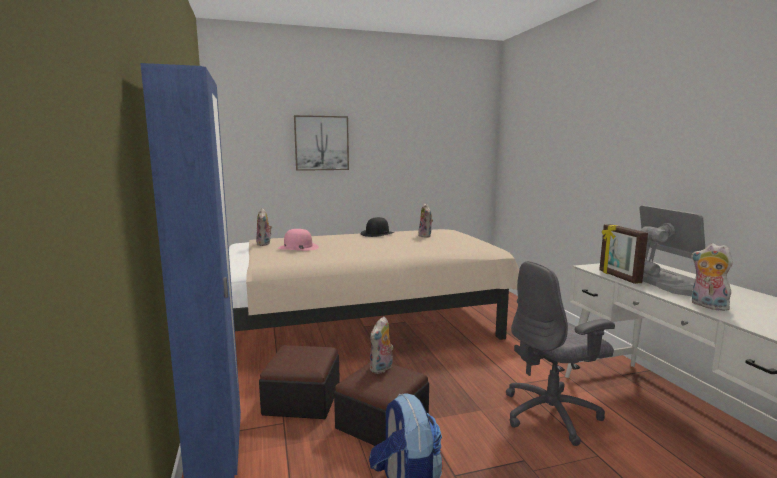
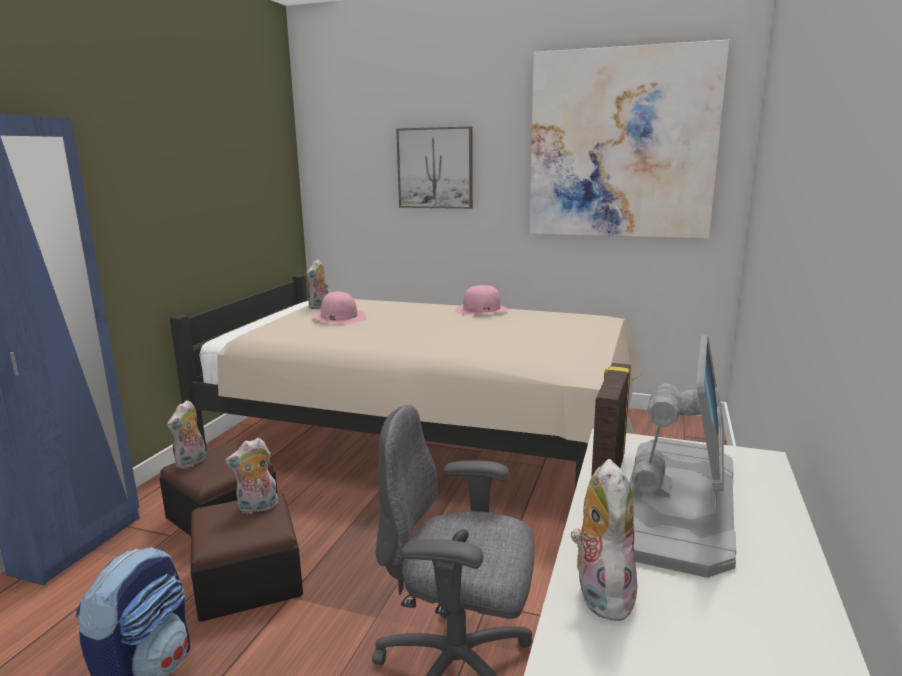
camera: 35 degrees right, 5 degrees up
black hat [361,217,394,237] -> pink hat [455,285,508,315]
plush toy [418,203,433,237] -> plush toy moved to [167,400,206,469]
none -> picture [530,40,730,239]

